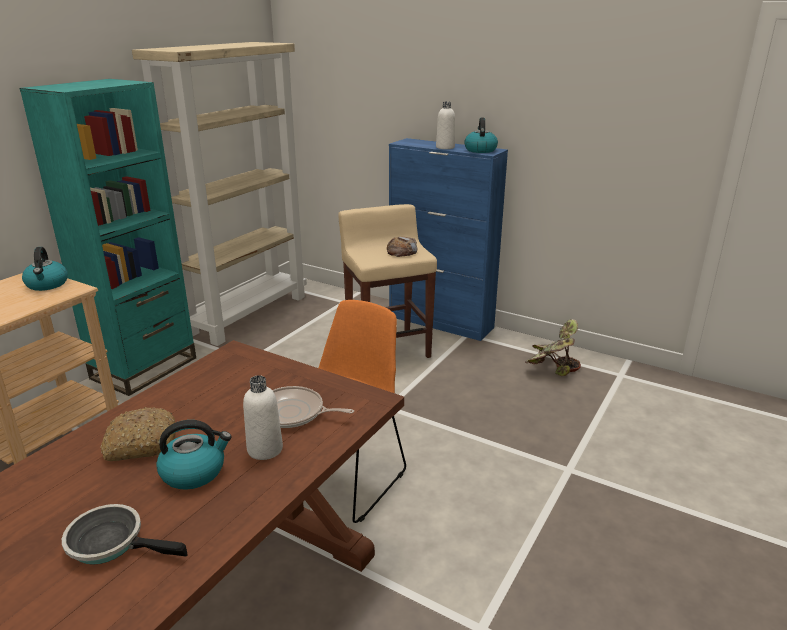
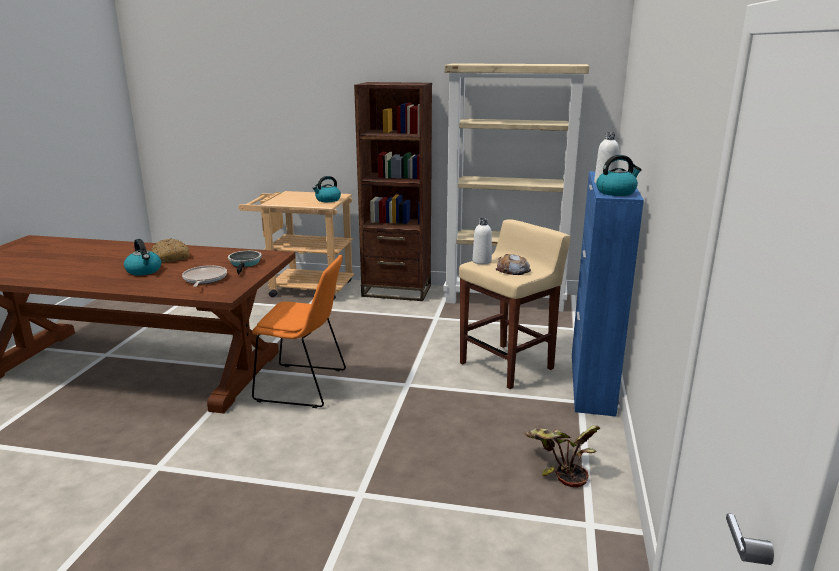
camera: 70 degrees right, 5 degrees down
turquoise bookcase [20,79,196,396] -> brown bookcase [354,82,432,301]
frying pan [62,504,187,565] -> frying pan moved to [228,251,262,275]
white bottle [243,375,283,460] -> white bottle moved to [473,218,492,264]

